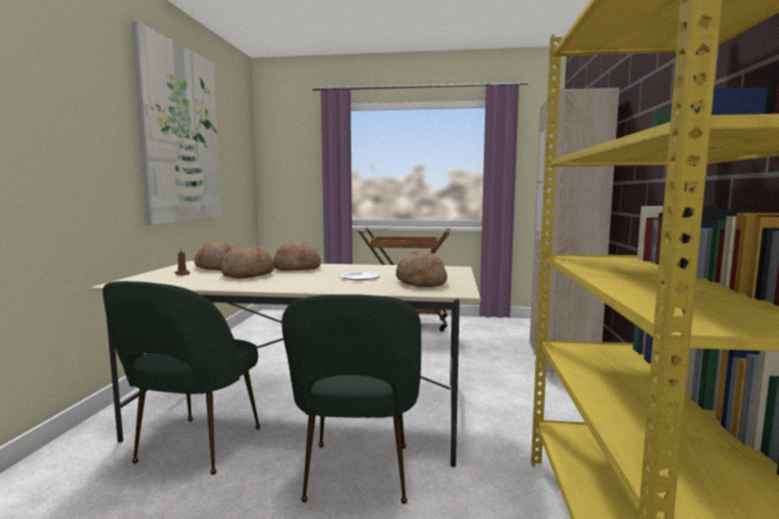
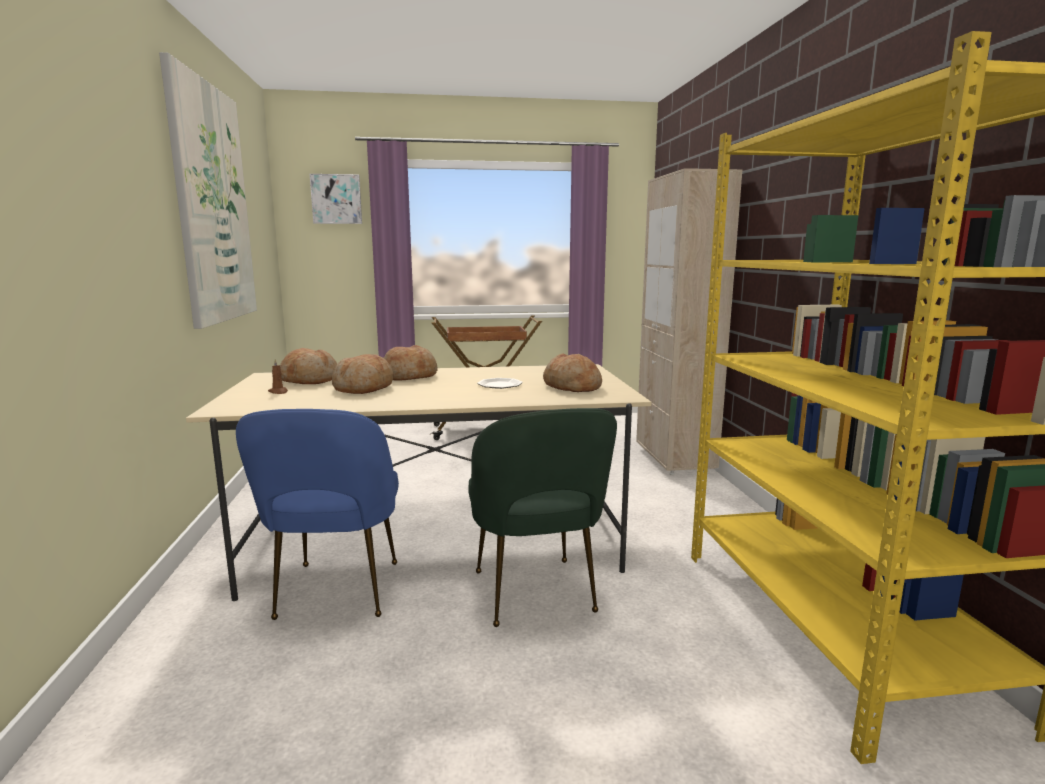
camera: 15 degrees left, 5 degrees up
green chair [103,281,260,475] -> blue chair [236,409,399,620]
none -> picture [310,174,362,224]

